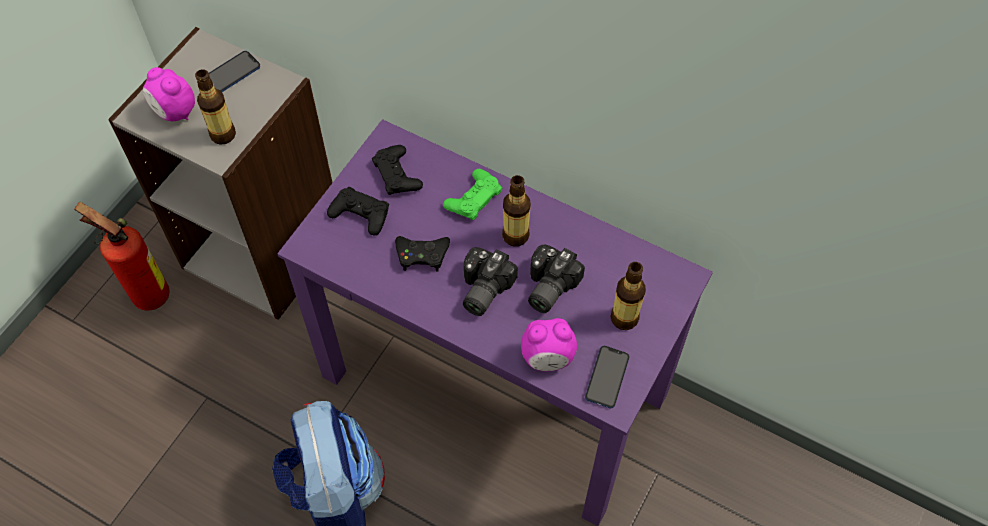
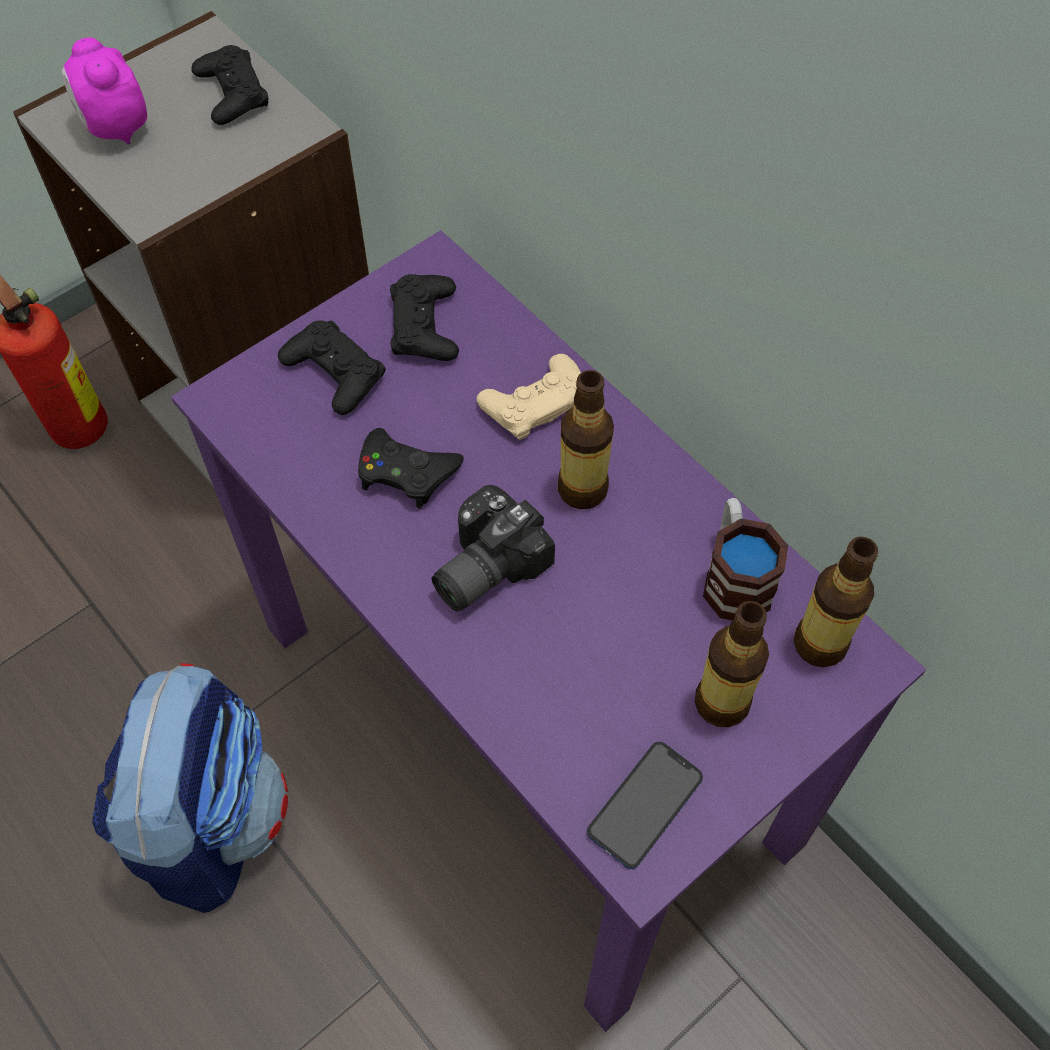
camera: 20 degrees right, 0 degrees up
bottle [195,69,236,145] -> bottle moved to [793,537,878,667]
phone [209,51,260,92] -> black game controller [191,45,269,125]
green game controller [443,169,502,220] -> beige game controller [476,354,581,440]
alarm clock [521,318,577,372] -> none
camera [528,245,585,313] -> none
none -> mug [703,498,788,621]

